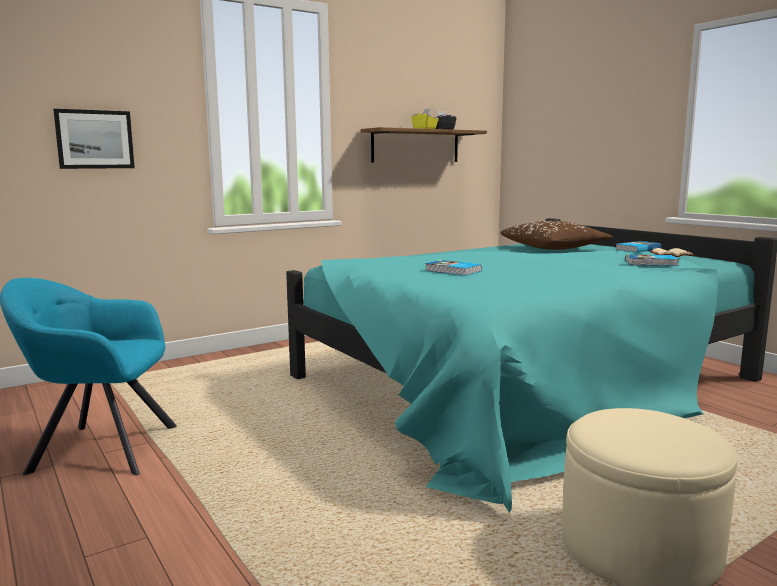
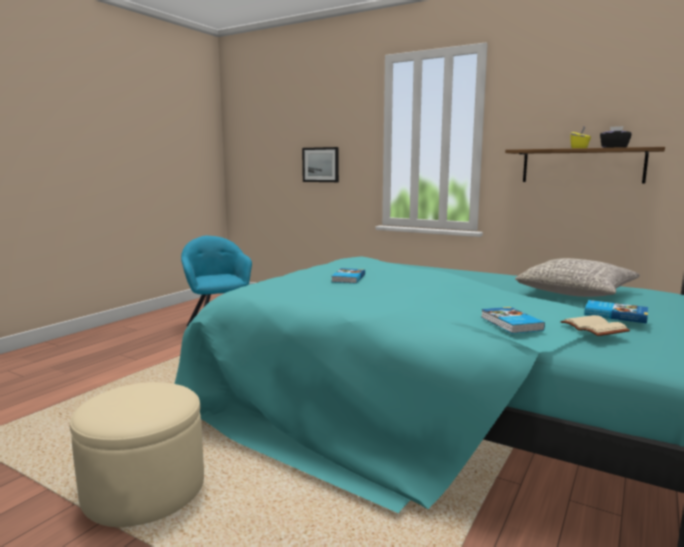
camera: 65 degrees right, 0 degrees up
brown pillow [501,221,613,250] -> grey pillow [515,258,640,297]

